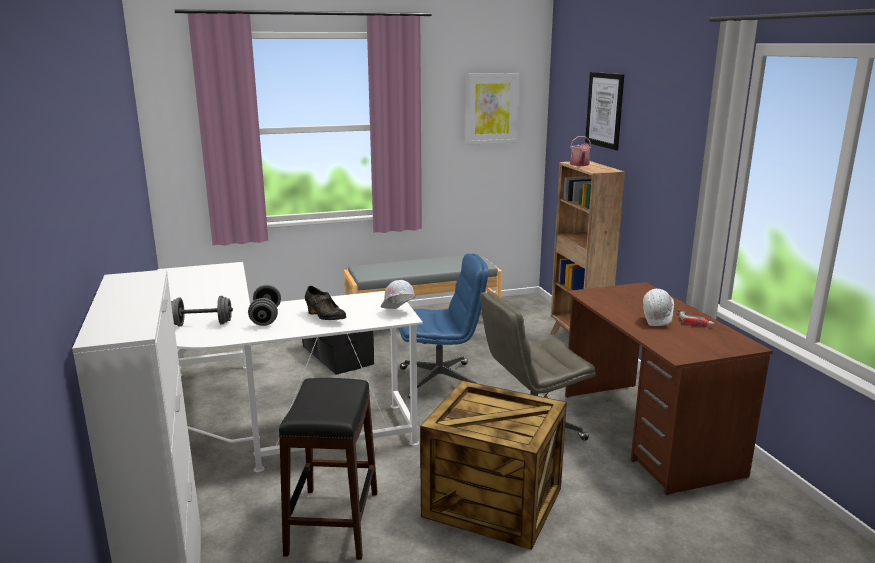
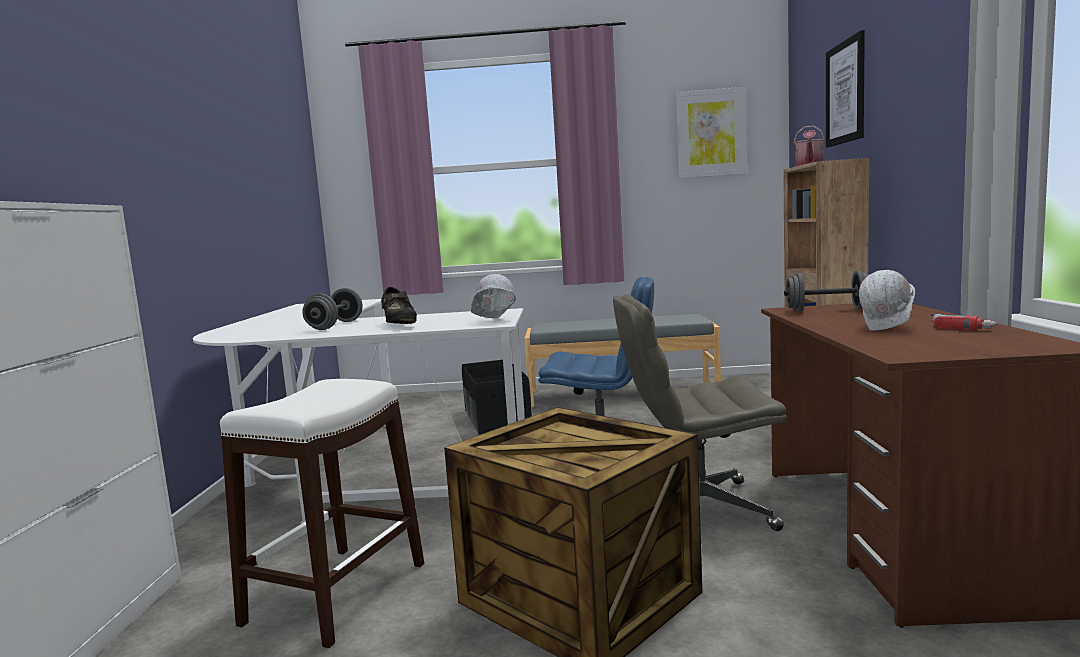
camera: 20 degrees right, 10 degrees down
grey dumbbell [171,296,233,326] -> grey dumbbell moved to [784,271,870,312]
black stool [279,378,378,560] -> white stool [220,379,424,648]

